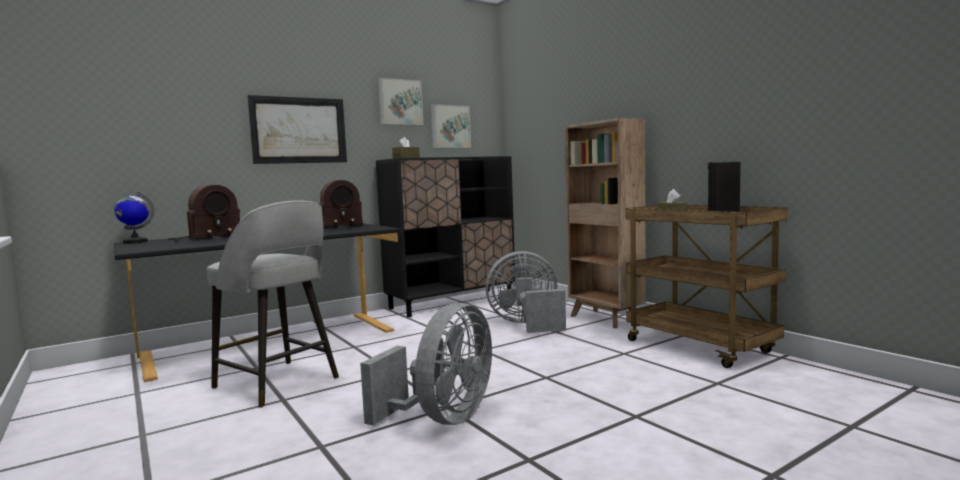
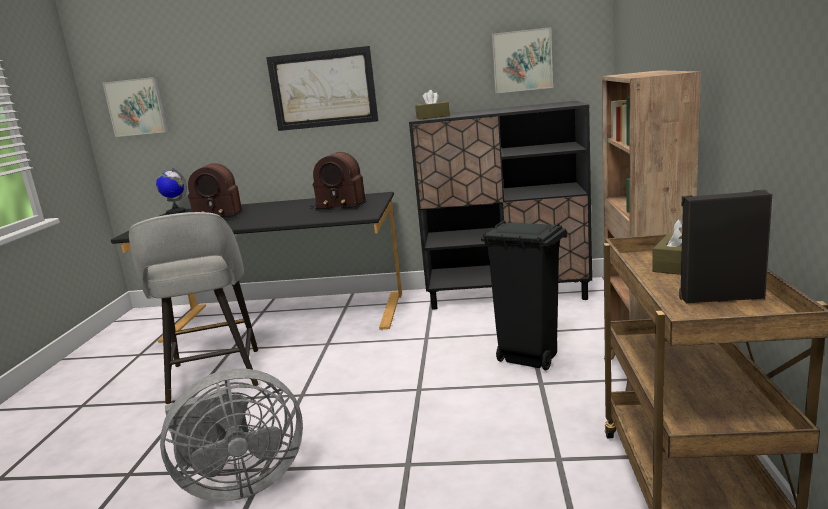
camera: 40 degrees right, 10 degrees up
picture [378,78,423,126] -> picture moved to [103,77,168,137]
grey fan [486,251,566,333] -> black trash can [481,220,567,370]

